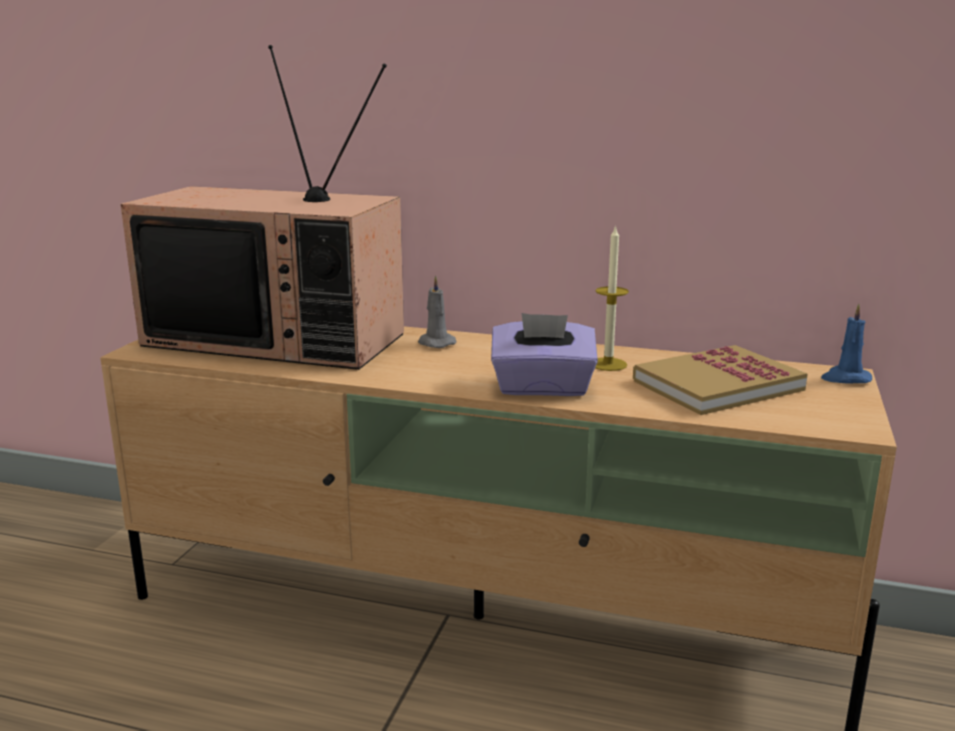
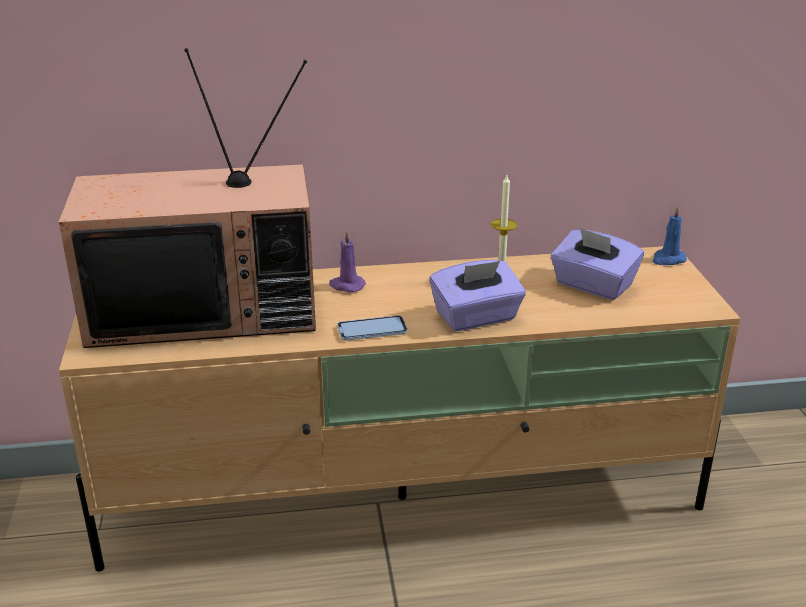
camera: 25 degrees left, 10 degrees up
grey candle [418,275,457,348] -> purple candle [329,230,366,292]
book [633,345,808,415] -> purple tissue box [551,228,644,300]
none -> phone [337,315,408,341]

